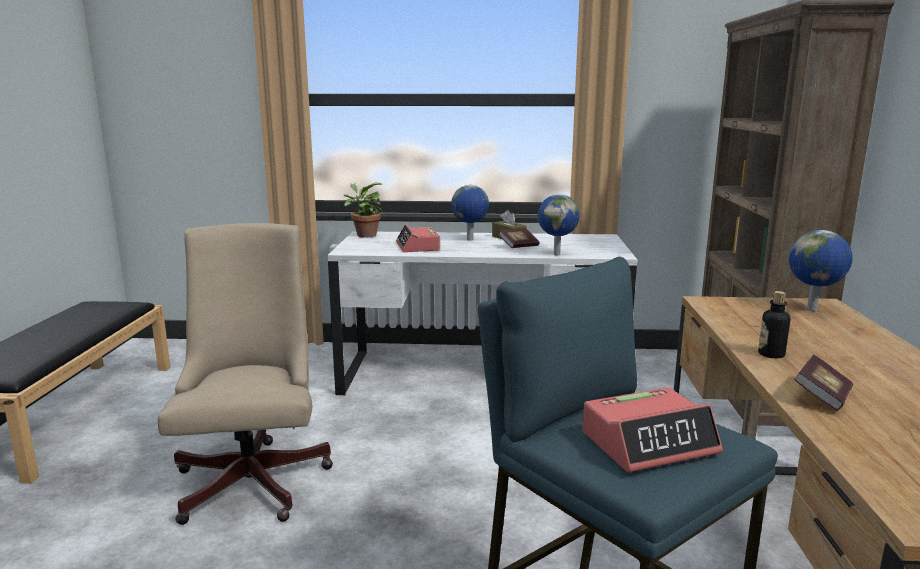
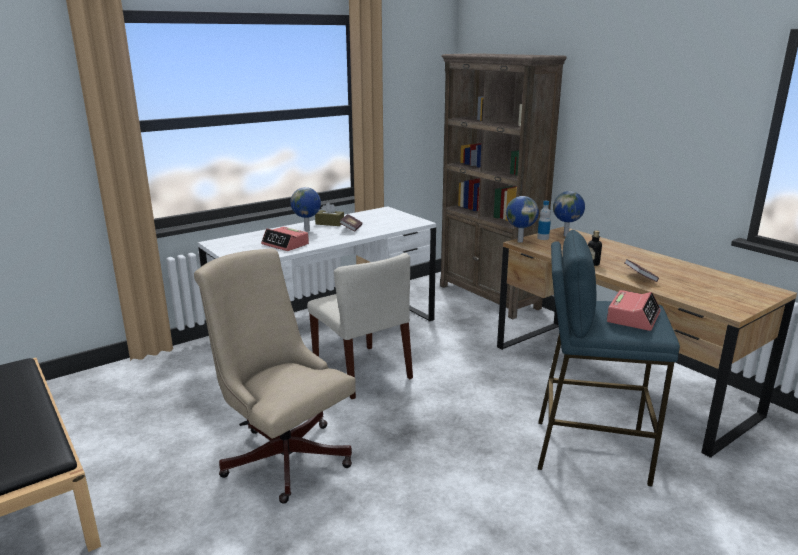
camera: 40 degrees left, 5 degrees up
potted plant [344,182,383,238] -> none
globe [538,194,580,256] -> globe moved to [506,196,539,243]
none -> beige chair [307,253,413,399]
none -> bottle [537,201,551,240]

